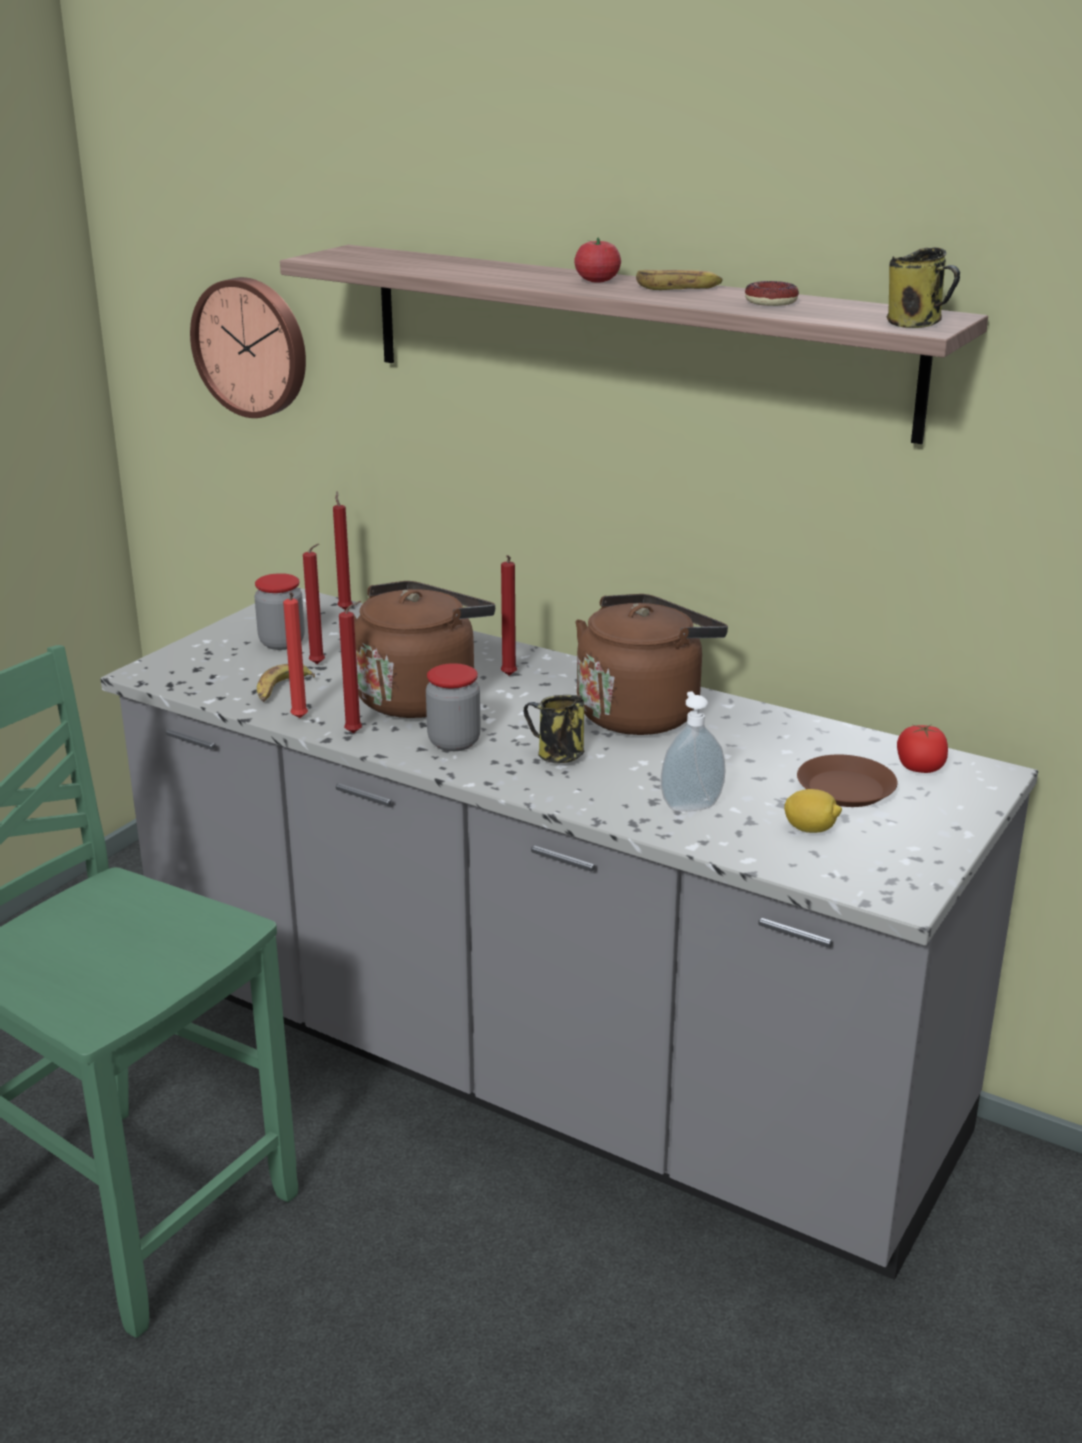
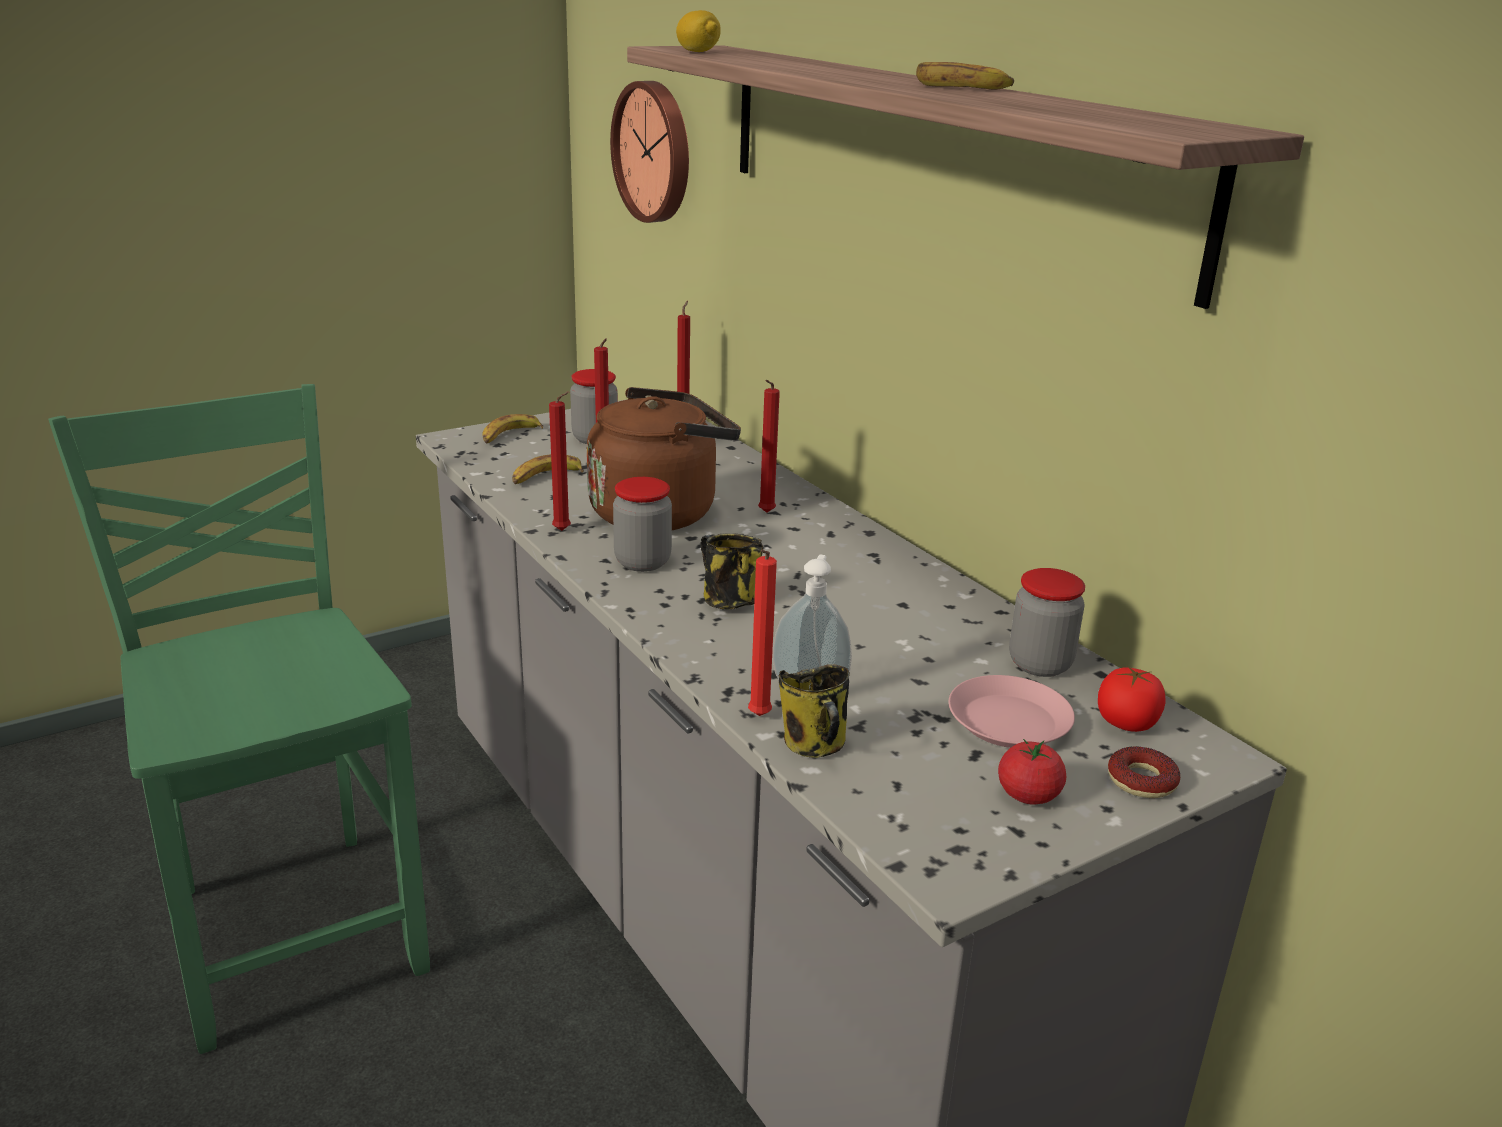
camera: 25 degrees right, 0 degrees up
red candle [283,592,308,718] -> red candle moved to [748,550,777,716]
tomato [574,237,621,283] -> tomato moved to [998,739,1066,804]
brown kettle [575,594,728,735] -> none
donut [745,281,799,306] -> donut moved to [1108,746,1180,798]
lemon [784,789,842,833] -> lemon moved to [676,10,721,52]
brown plate [797,755,898,807] -> pink plate [949,675,1075,748]
mug [887,248,960,328] -> mug moved to [779,664,850,758]
none -> banana [482,414,543,444]
none -> jar [1009,568,1085,677]

